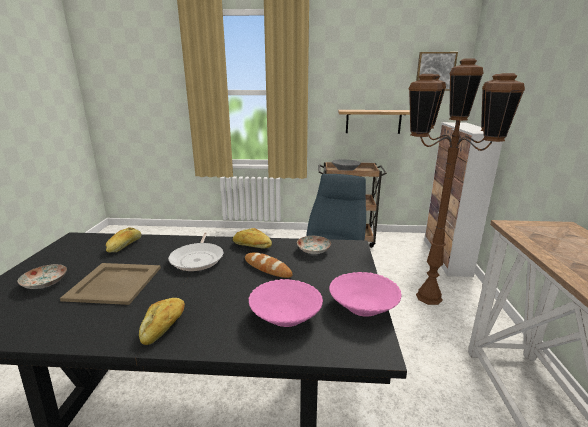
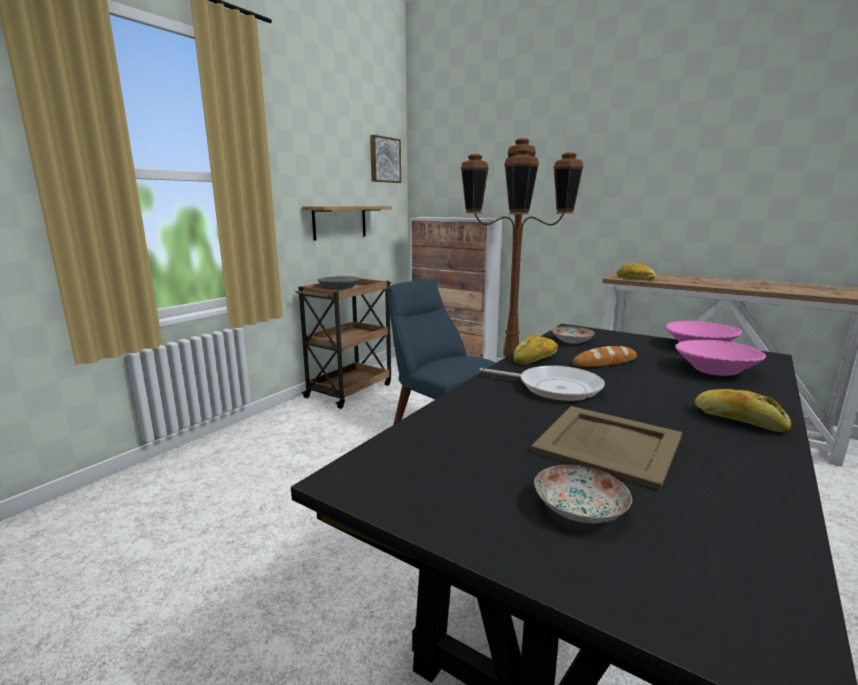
camera: 60 degrees left, 5 degrees down
bread [106,227,141,252] -> bread moved to [617,263,656,280]

